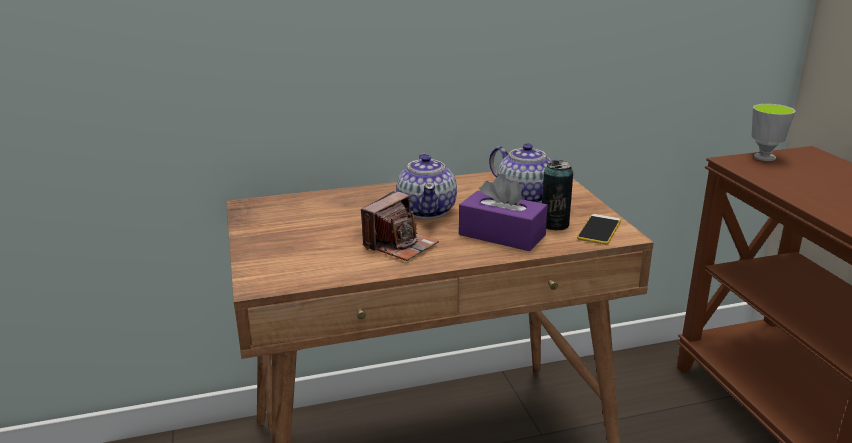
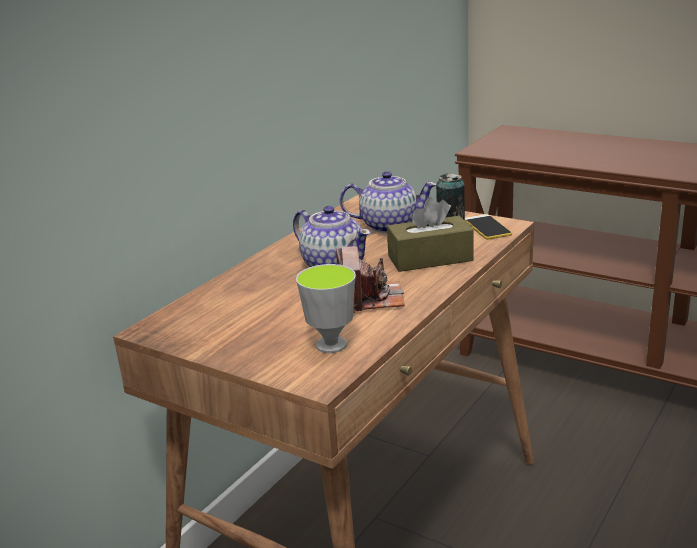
camera: 40 degrees left, 0 degrees up
purple tissue box [459,174,548,251] -> brown tissue box [387,197,474,272]
cup [752,104,796,161] -> cup moved to [296,264,356,353]

